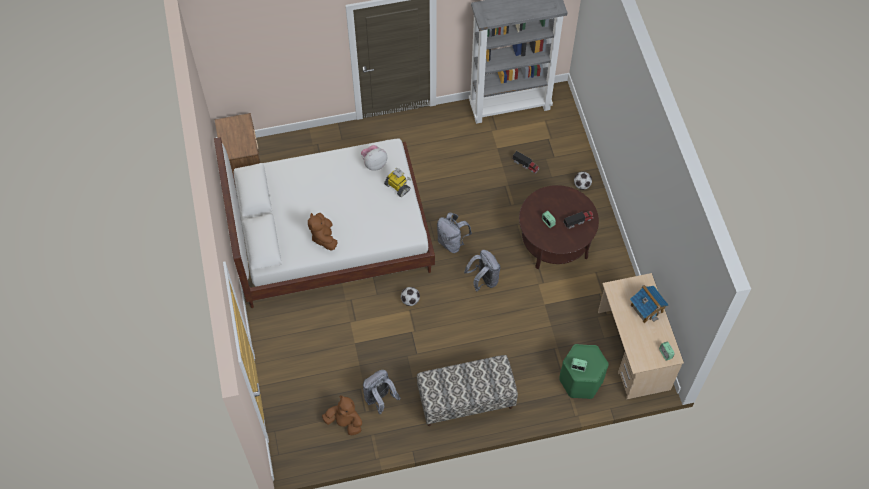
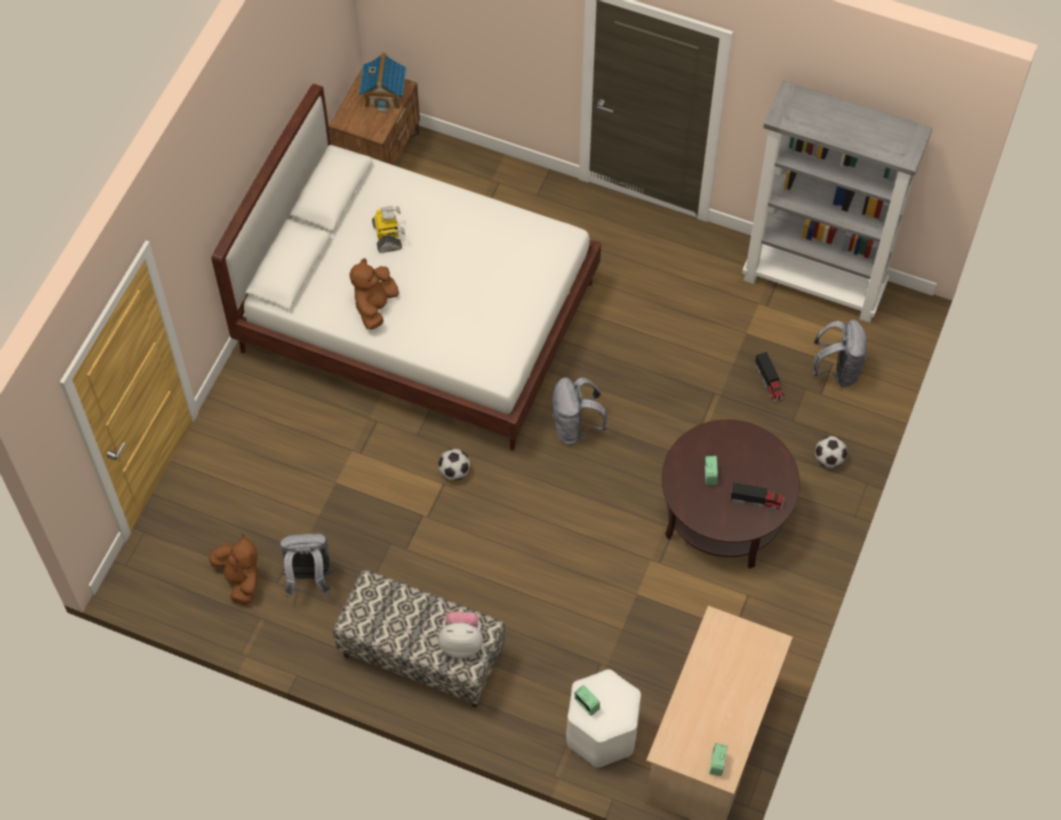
camera: 35 degrees right, 0 degrees up
plush toy [361,145,387,171] -> plush toy moved to [438,612,483,659]
toy robot [384,168,411,197] -> toy robot moved to [372,206,405,253]
grey backpack [464,250,501,292] -> grey backpack moved to [813,320,868,387]
green stool [559,344,609,399] -> white stool [566,669,641,768]
toy house [630,285,669,323] -> toy house moved to [359,52,406,112]

